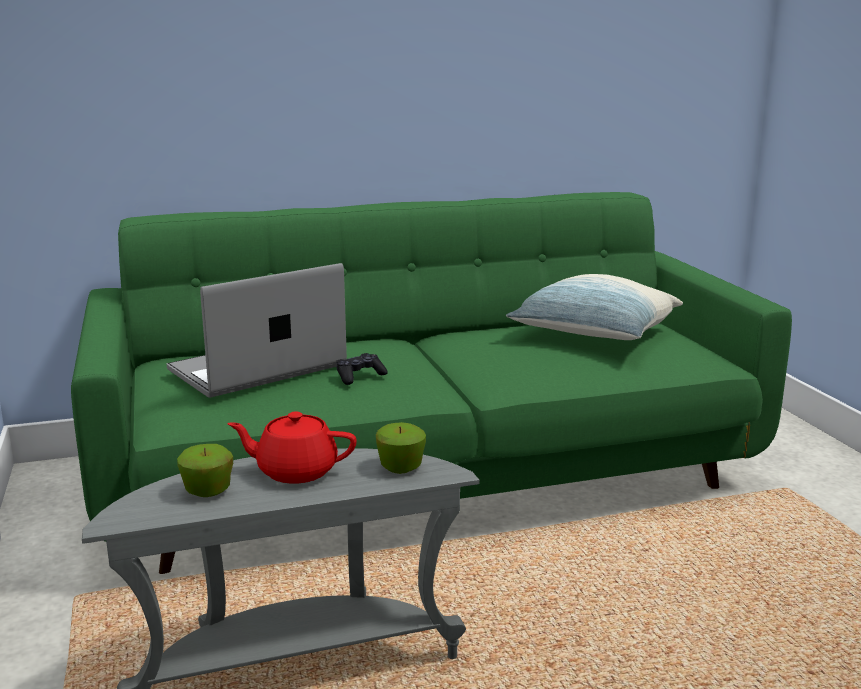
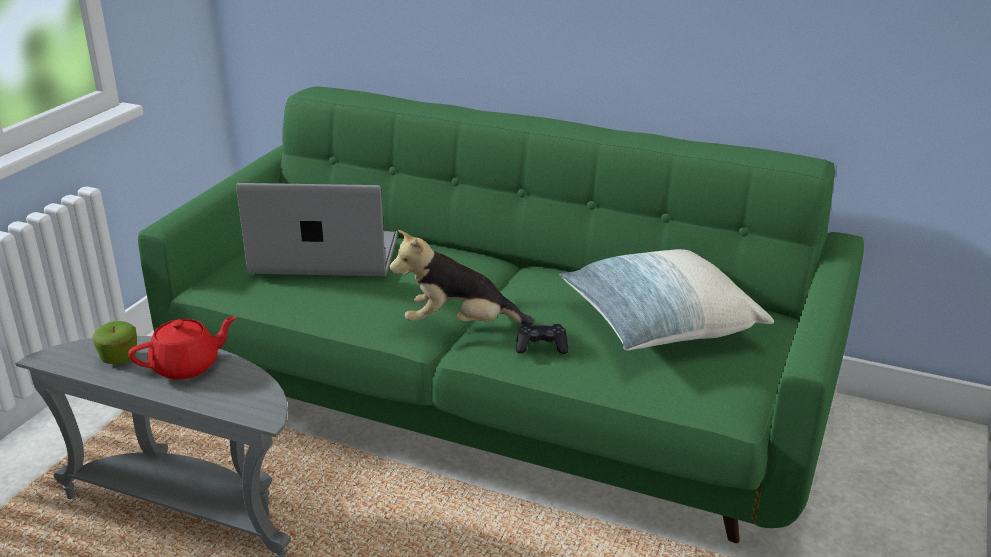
camera: 40 degrees right, 10 degrees up
red teapot [227,412,357,484] -> red teapot turned 105 degrees clockwise [128,316,236,380]
black game controller [336,353,388,385] -> black game controller moved to [516,323,568,354]
apple [376,422,426,474] -> none
none -> plush toy [389,230,534,325]

